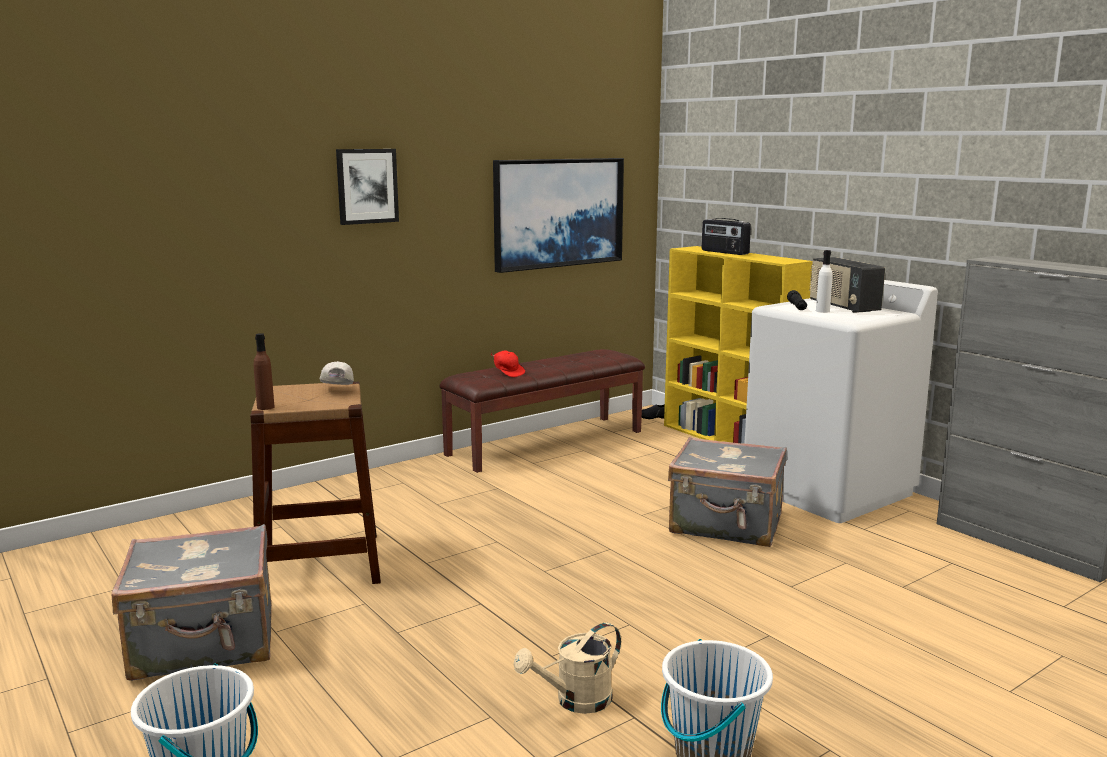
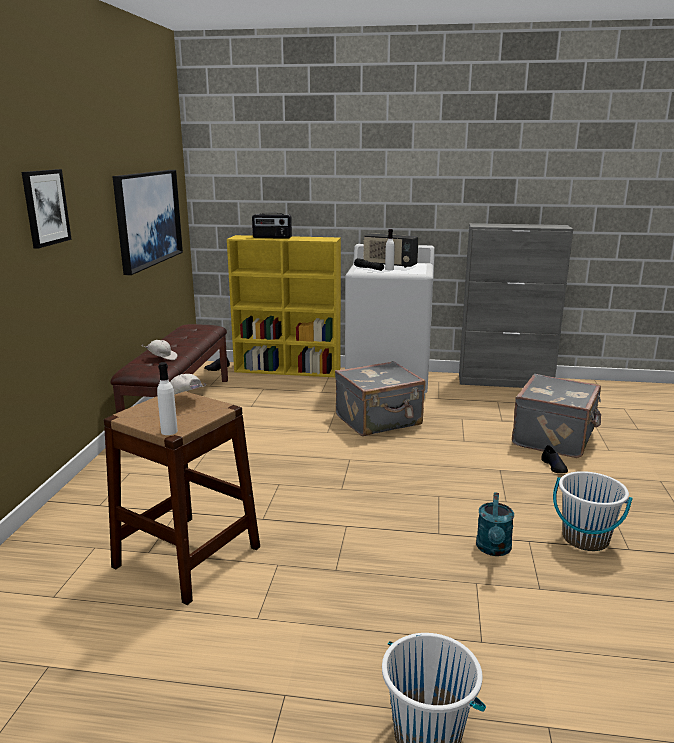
camera: 45 degrees left, 5 degrees up
grey suitcase [111,524,272,681] -> grey suitcase moved to [512,374,601,458]
brown bottle [254,333,275,410] -> white bottle [157,362,178,435]
red cap [491,350,525,377] -> white cap [142,340,177,360]
beige watering can [513,623,621,714] -> turquoise watering can [476,492,514,556]
none -> black shoe [541,445,568,473]

